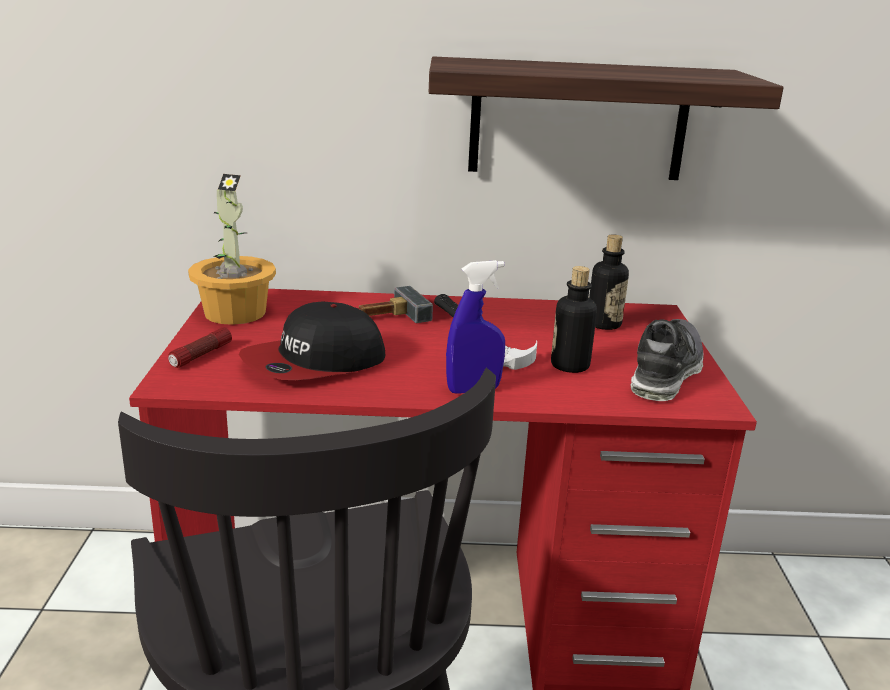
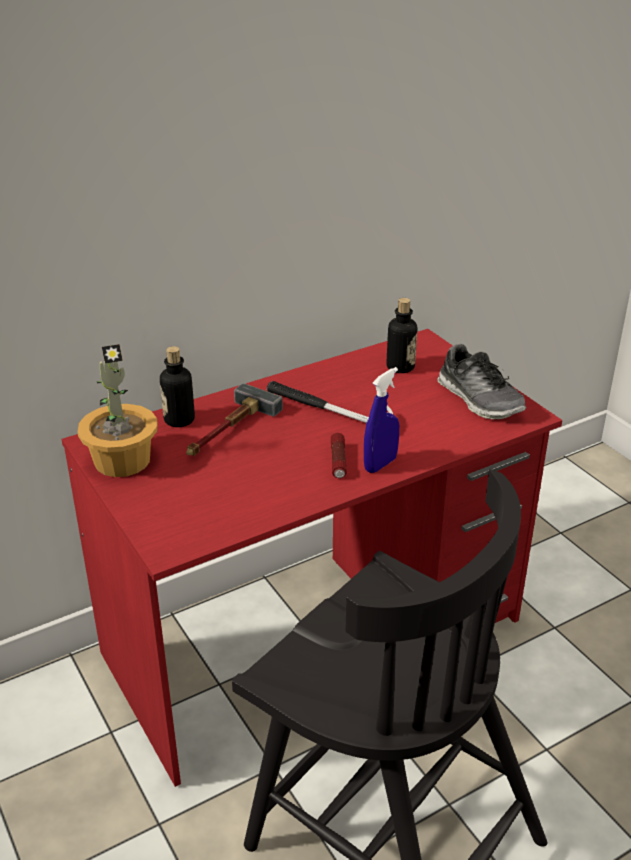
camera: 30 degrees left, 10 degrees up
flashlight [168,327,232,368] -> flashlight moved to [331,433,347,478]
cap [239,302,385,380] -> none
shelf [429,56,784,180] -> none
bottle [551,266,597,373] -> bottle moved to [160,346,195,427]
shoe [631,319,704,401] -> shoe turned 150 degrees clockwise [437,344,527,419]

